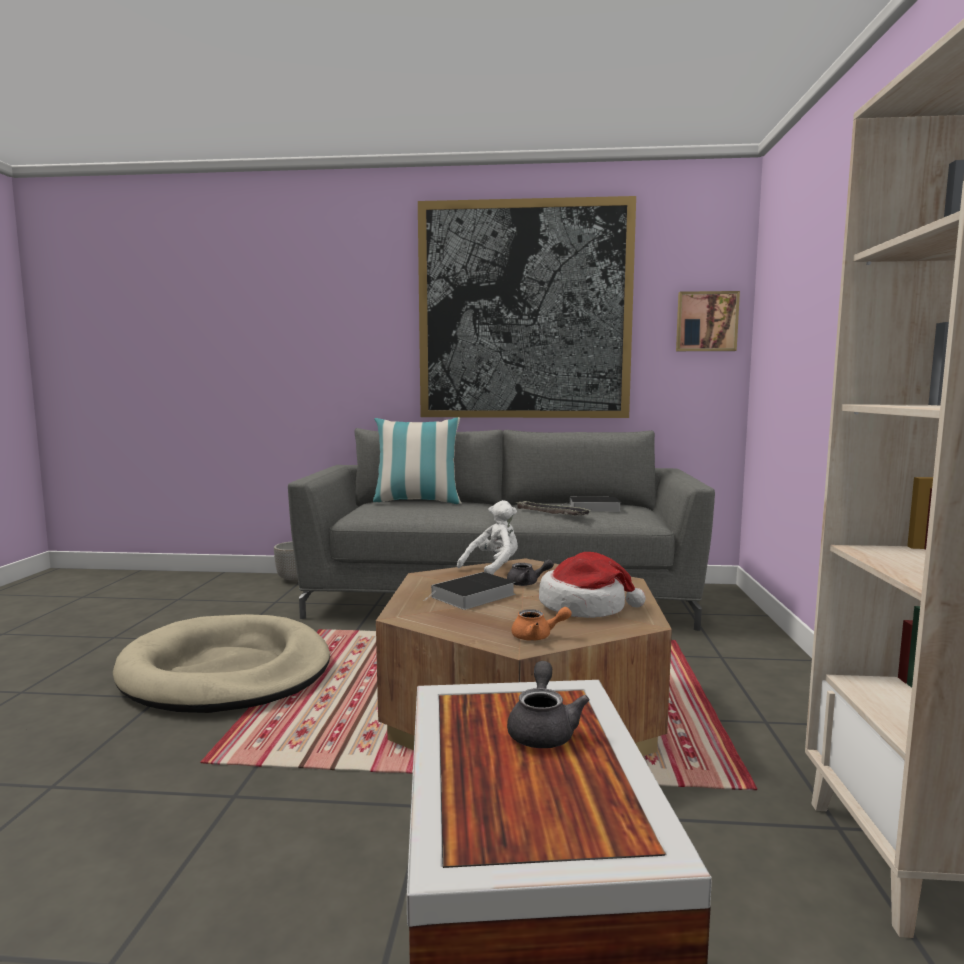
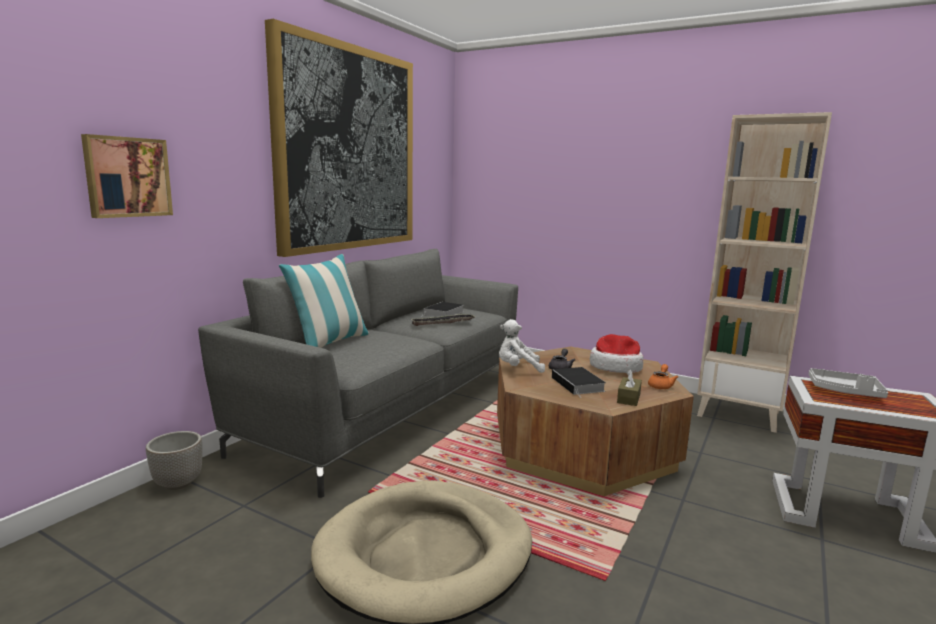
camera: 65 degrees left, 5 degrees up
white plush toy [457,500,518,575] -> white plush toy turned 75 degrees counterclockwise [499,319,545,373]
grey teapot [507,661,590,748] -> grey tray [809,368,888,398]
picture [676,291,740,351] -> picture moved to [81,134,173,218]
none -> brown tissue box [617,369,642,406]

